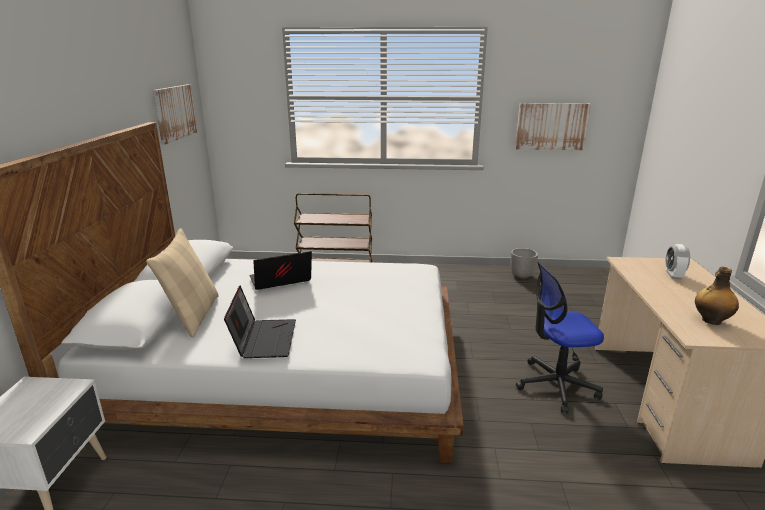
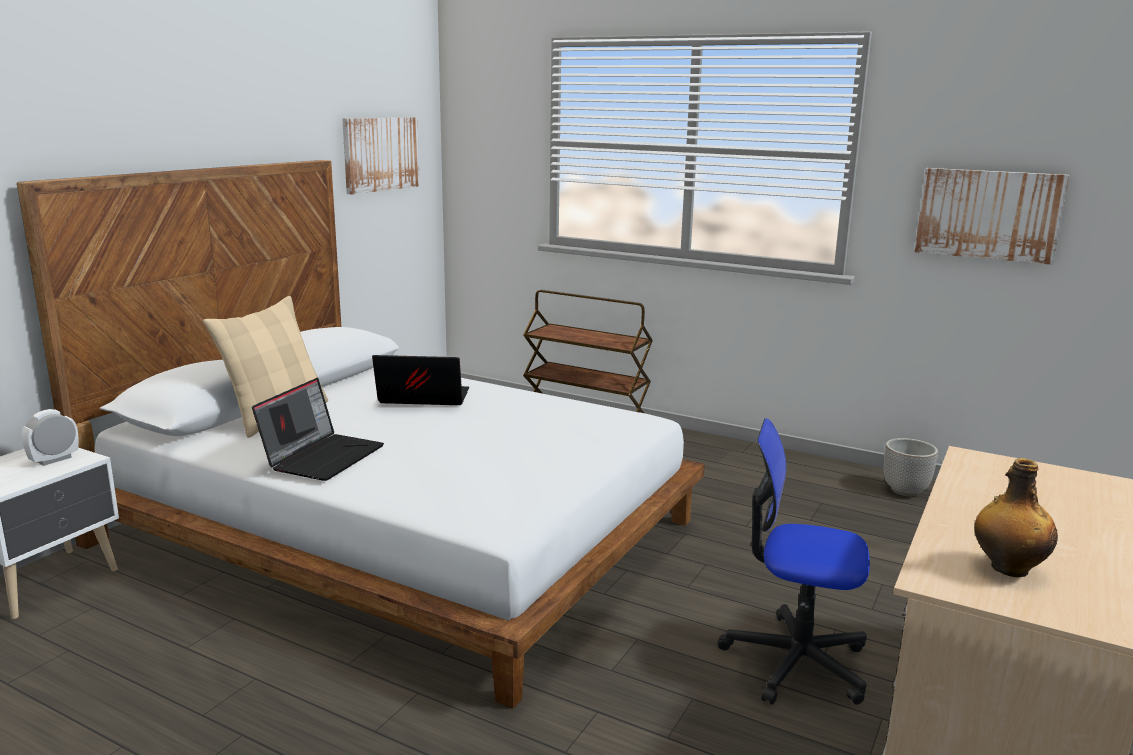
camera: 25 degrees right, 5 degrees down
alarm clock [666,244,690,279] -> alarm clock moved to [22,409,79,466]

